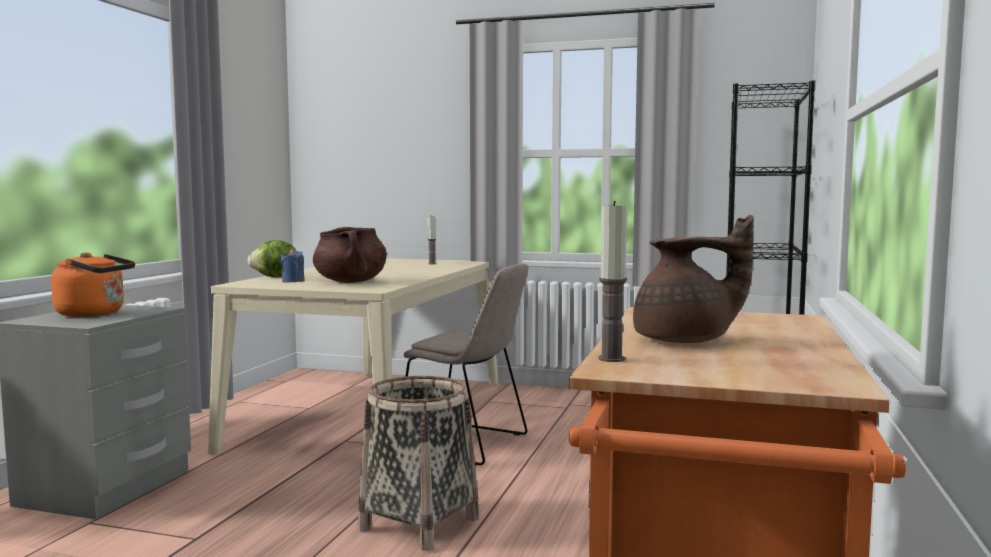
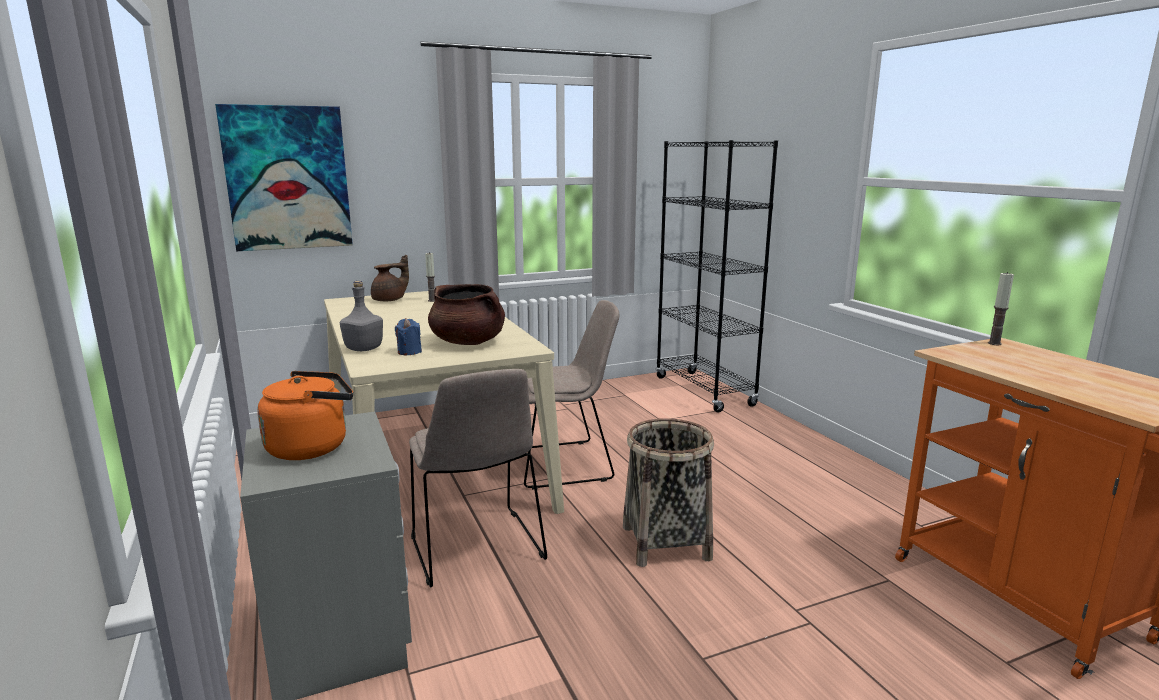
camera: 40 degrees left, 10 degrees up
lettuce [247,240,296,277] -> grey bottle [340,281,383,351]
candle [598,201,627,362] -> candle moved to [988,272,1014,345]
brown teapot [633,215,754,343] -> brown teapot moved to [371,255,409,301]
none -> picture [215,104,353,251]
none -> beige chair [409,369,547,588]

